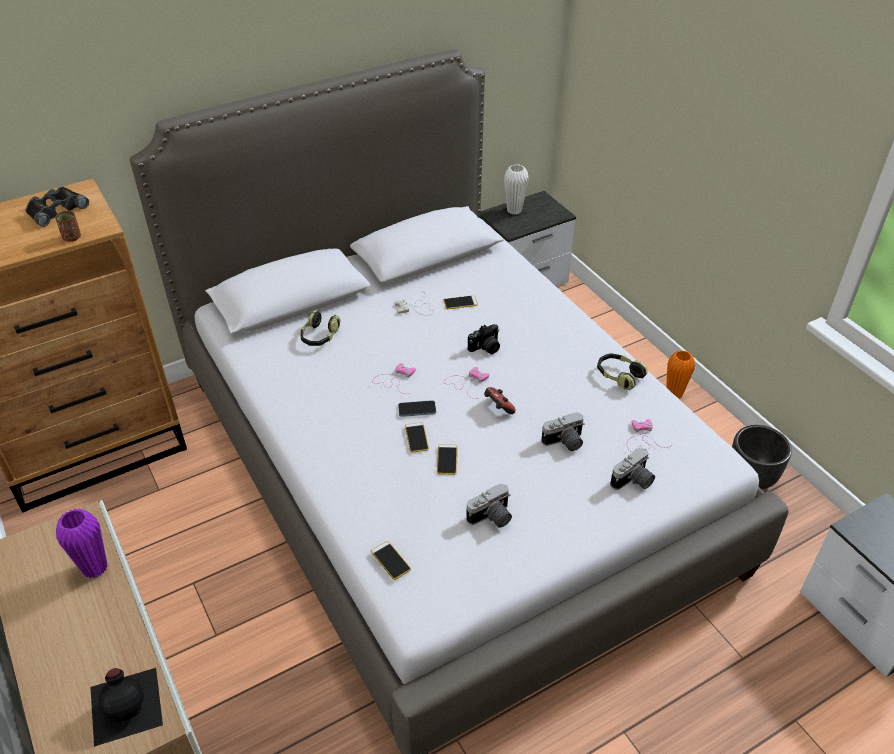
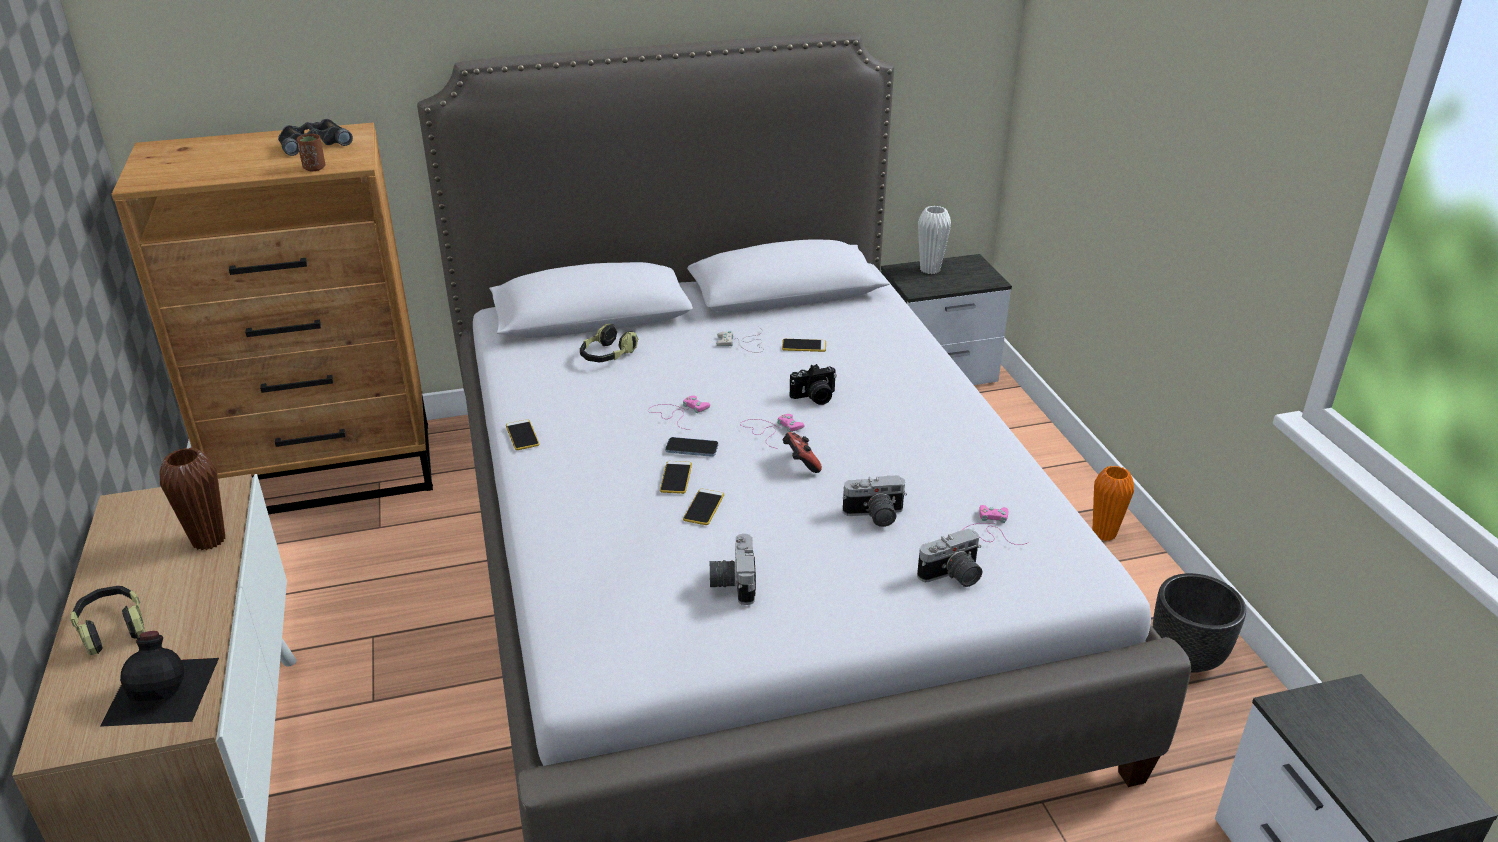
camera: 15 degrees right, 10 degrees down
purple vase [56,509,108,578] -> brown vase [160,448,225,551]
phone [371,541,411,580] -> phone moved to [506,419,539,450]
camera [466,483,512,528] -> camera turned 105 degrees clockwise [710,534,756,605]
headphones [597,353,648,390] -> headphones moved to [71,586,145,655]

